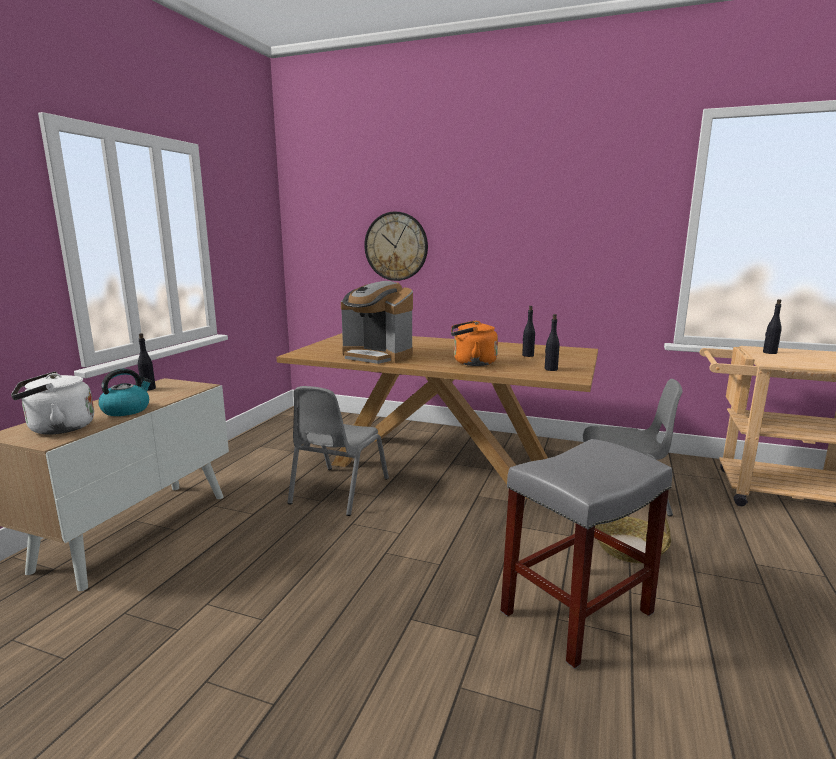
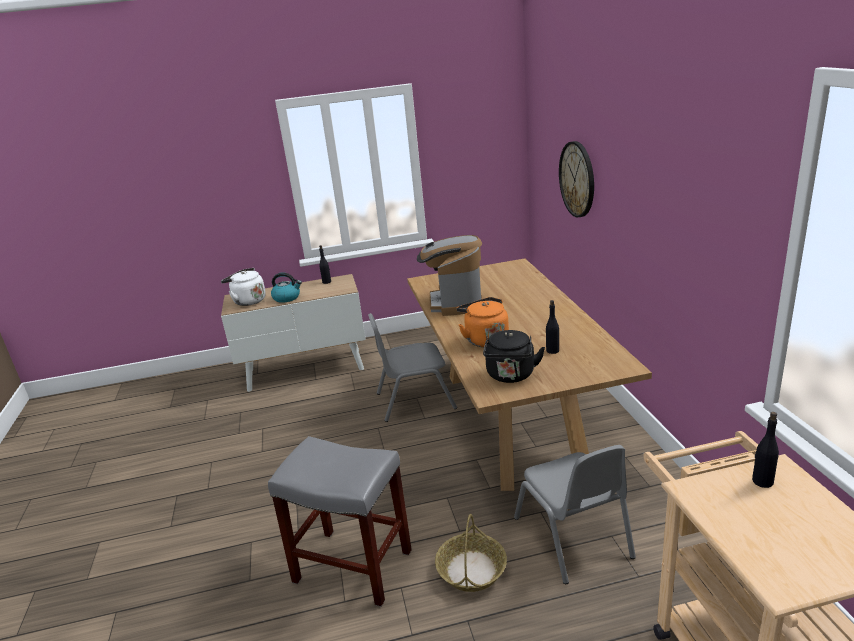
camera: 60 degrees right, 10 degrees up
black bottle [545,314,560,371] -> black kettle [483,330,545,383]

